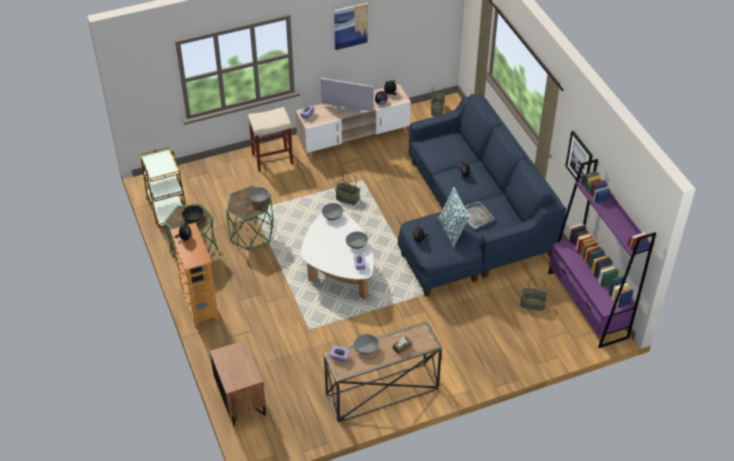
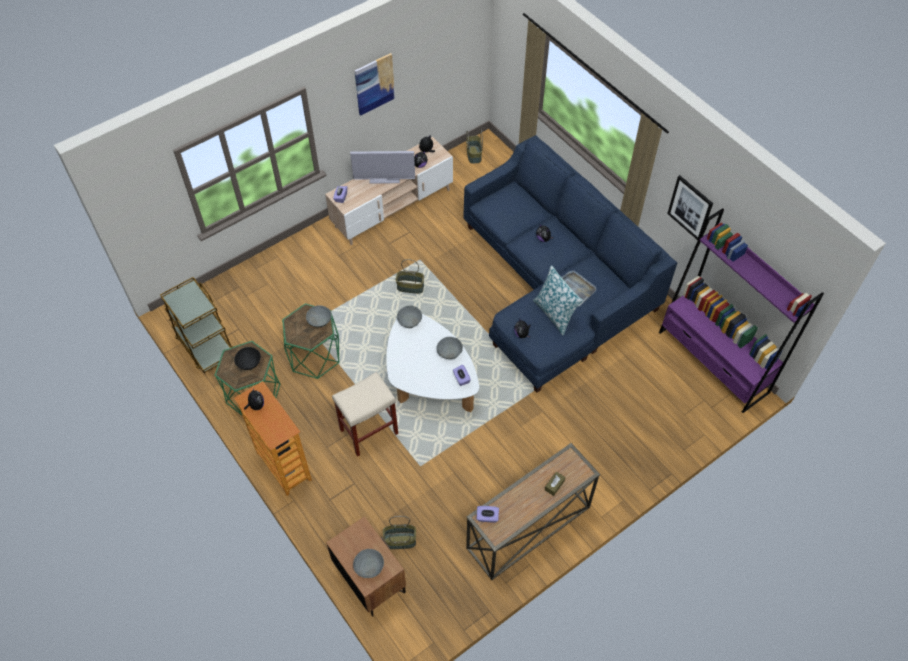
camera: 15 degrees left, 10 degrees up
beige stool [248,107,293,171] -> beige stool moved to [332,372,398,457]
grey bowl [354,334,379,355] -> grey bowl moved to [353,549,384,578]
basket [520,277,548,311] -> basket moved to [383,516,416,549]

